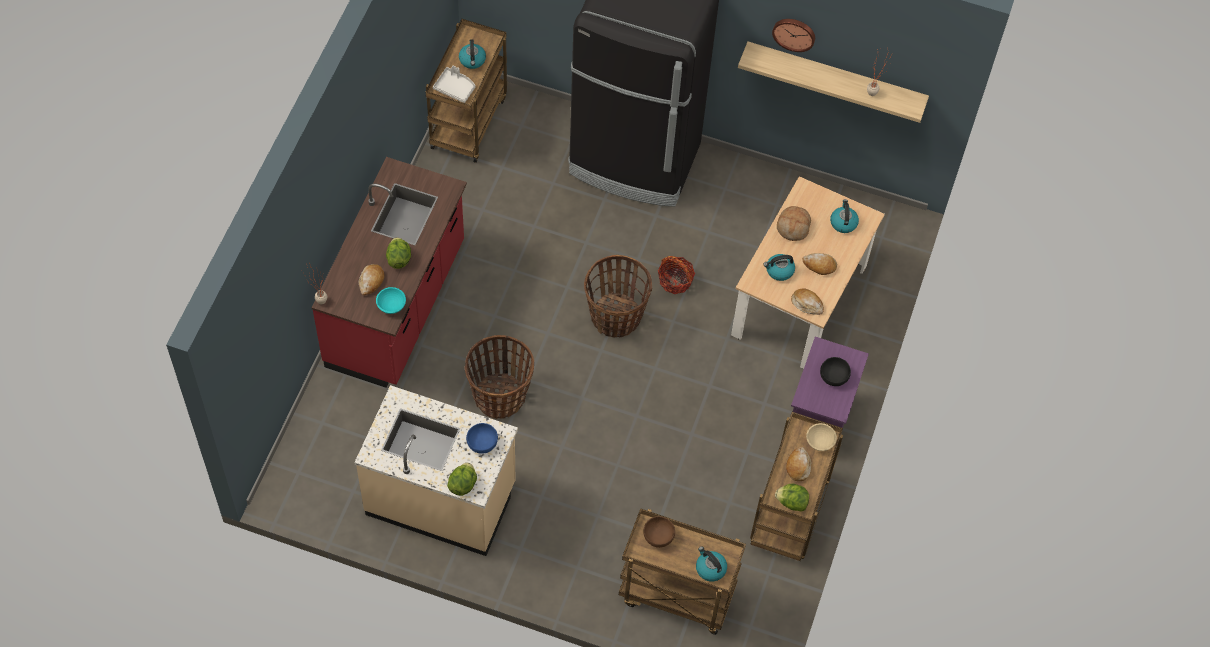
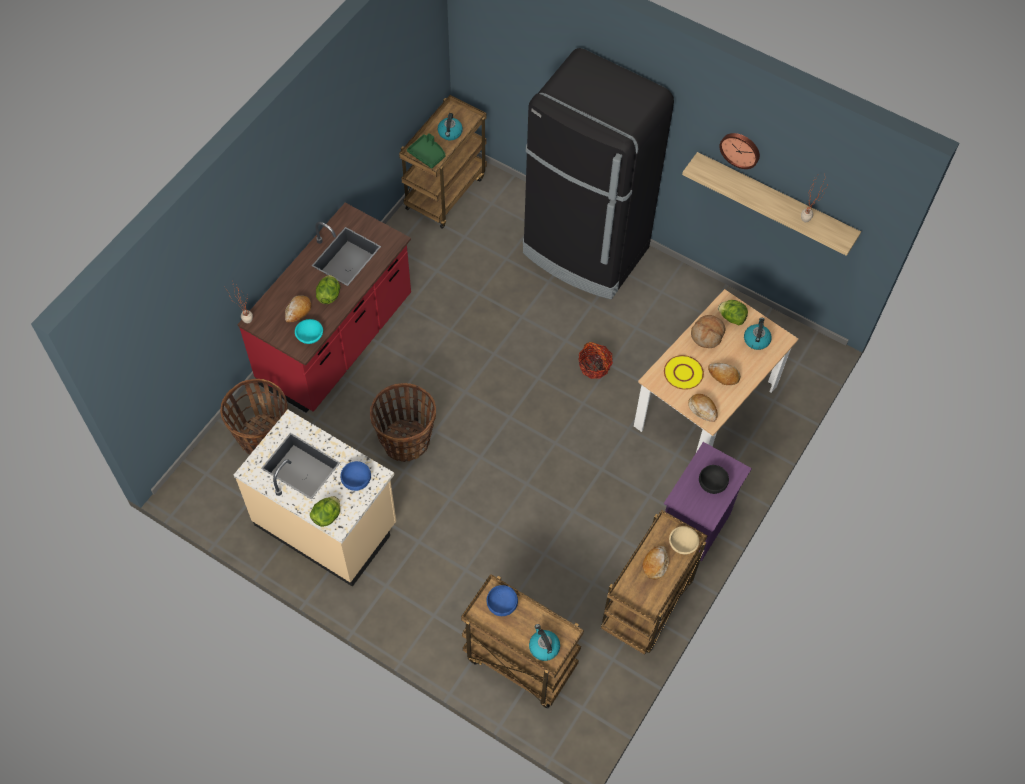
camera: 15 degrees right, 0 degrees up
white tray [433,65,476,103] -> green tray [407,133,446,168]
basket [584,255,652,337] -> basket moved to [220,379,288,454]
brown bowl [643,516,675,548] -> blue bowl [486,585,518,616]
kettle [763,254,795,281] -> yellow plate [664,355,704,390]
lettuce [775,484,809,512] -> lettuce moved to [718,300,748,325]

